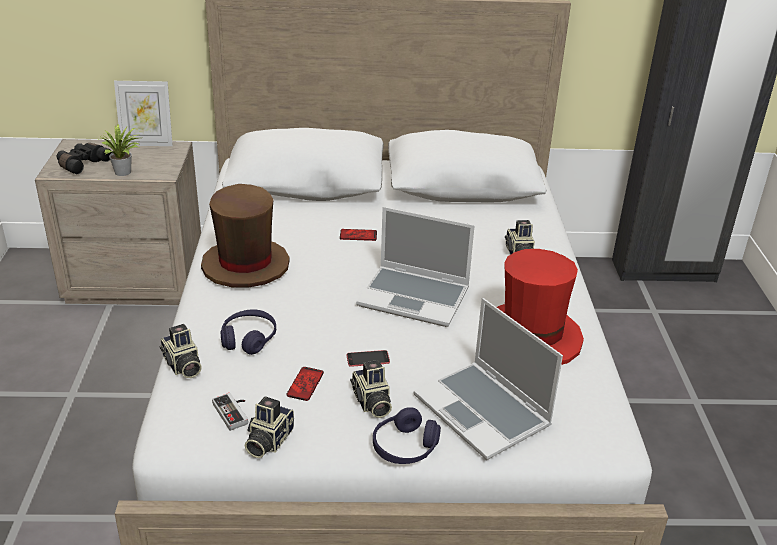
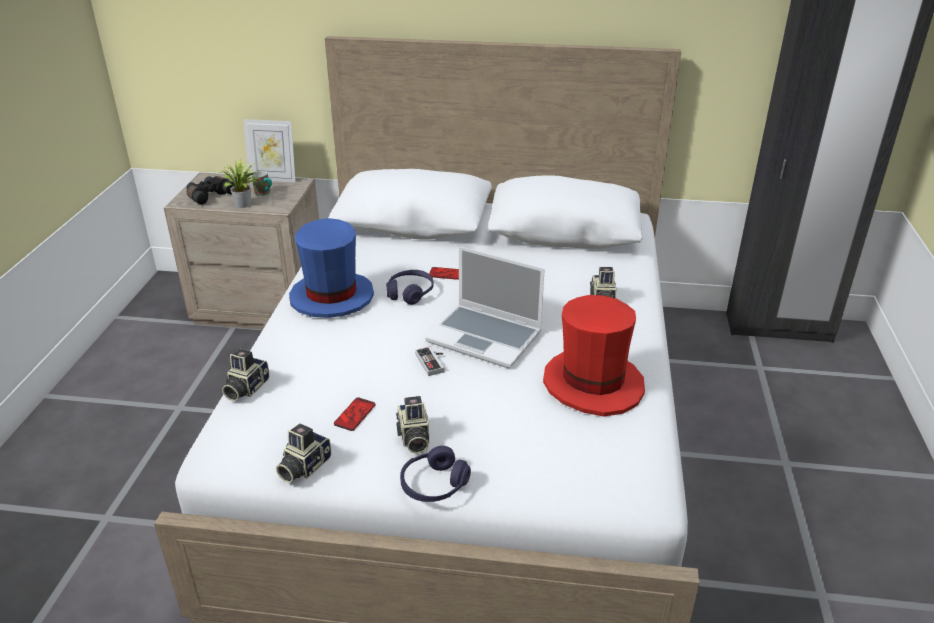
camera: 10 degrees right, 0 degrees up
camera [160,324,202,378] -> camera turned 45 degrees clockwise [222,349,270,401]
brown hat [201,184,290,288] -> blue hat [289,218,374,318]
game controller [212,393,248,431] -> game controller moved to [415,346,445,376]
purple headphones [220,309,276,355] -> purple headphones moved to [386,270,434,305]
phone [347,350,390,367] -> none
laptop [414,298,563,460] -> none
none -> mug [252,171,272,196]

